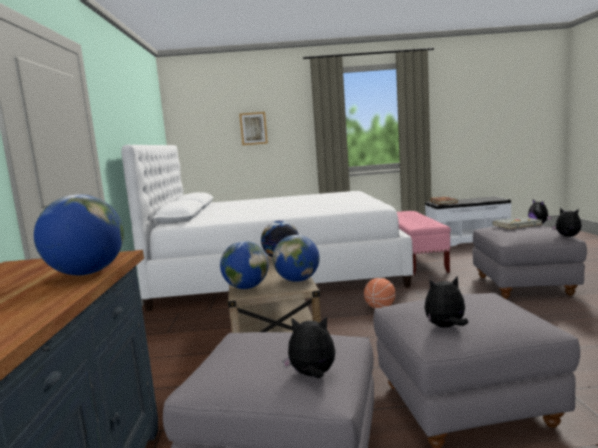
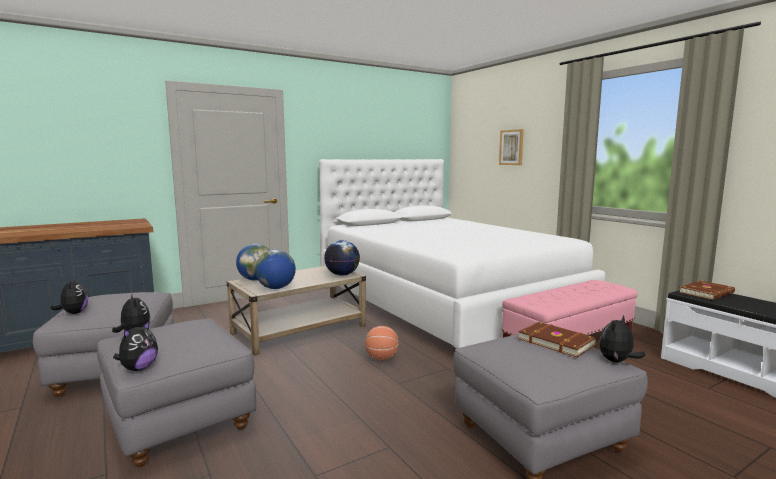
camera: 60 degrees right, 0 degrees up
globe [34,194,124,275] -> none
grey book [492,217,543,229] -> brown book [518,322,597,357]
plush toy [552,208,582,237] -> plush toy moved to [113,320,158,371]

